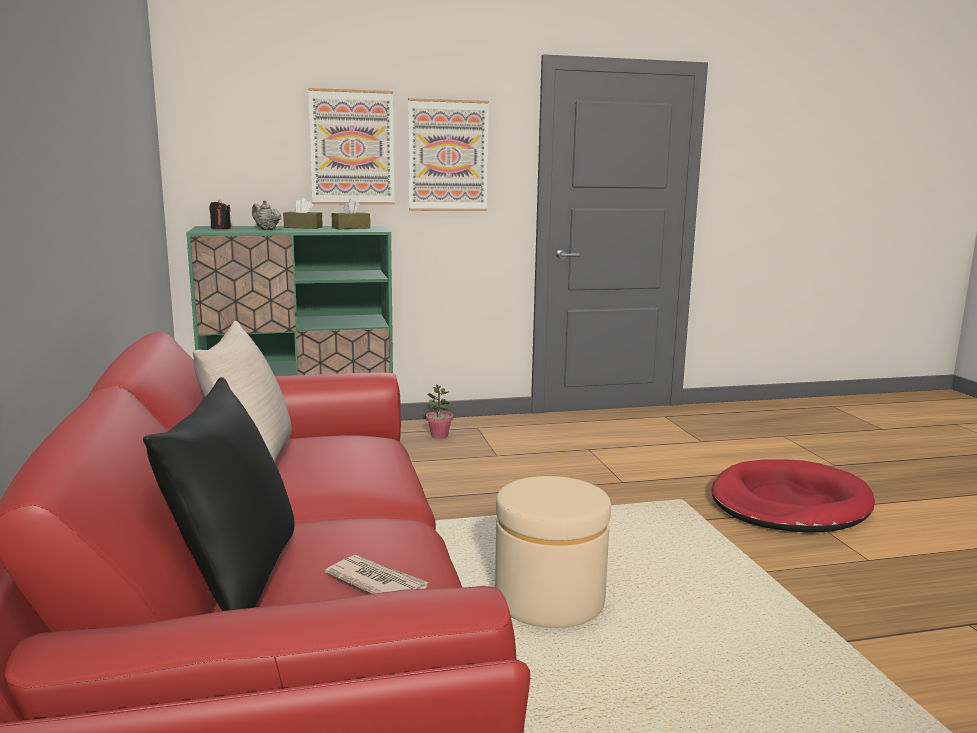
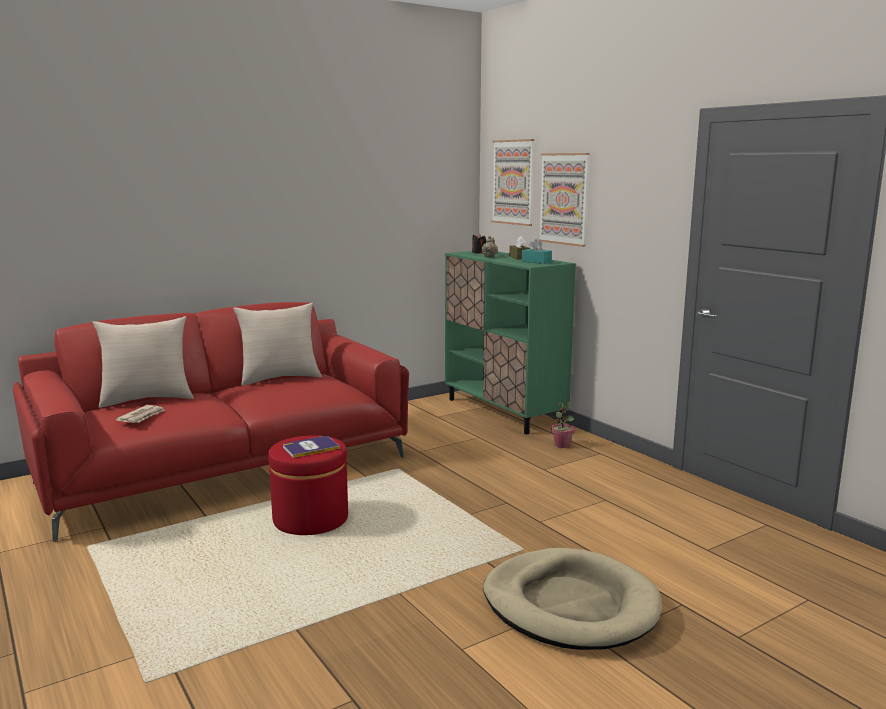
camera: 70 degrees right, 0 degrees up
black pillow [143,377,295,611] -> beige pillow [92,316,194,408]
brown tissue box [331,199,370,229] -> turquoise tissue box [522,239,552,264]
picture [408,98,489,211] -> picture moved to [491,139,534,226]
beige ottoman [495,476,611,628] -> red ottoman [268,435,348,535]
red dog bed [712,459,875,533] -> beige dog bed [483,548,662,650]
none -> book [283,436,340,458]

